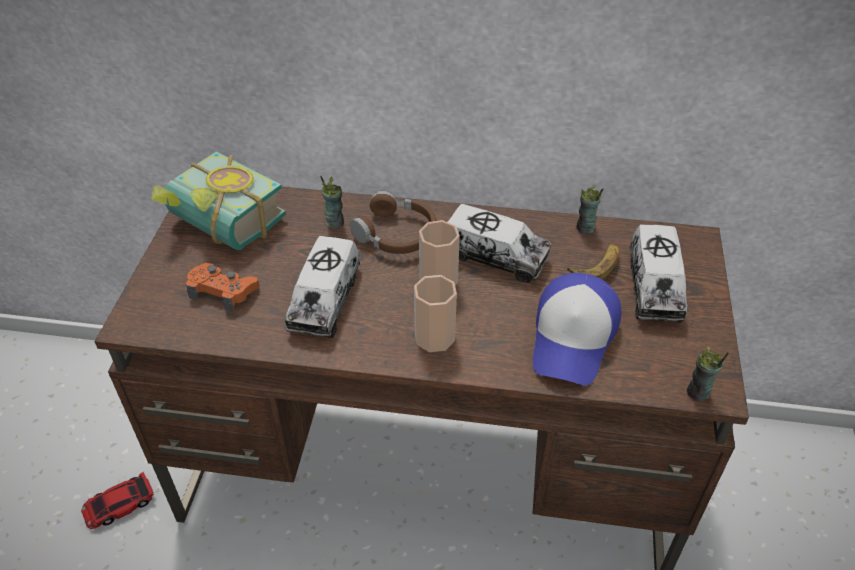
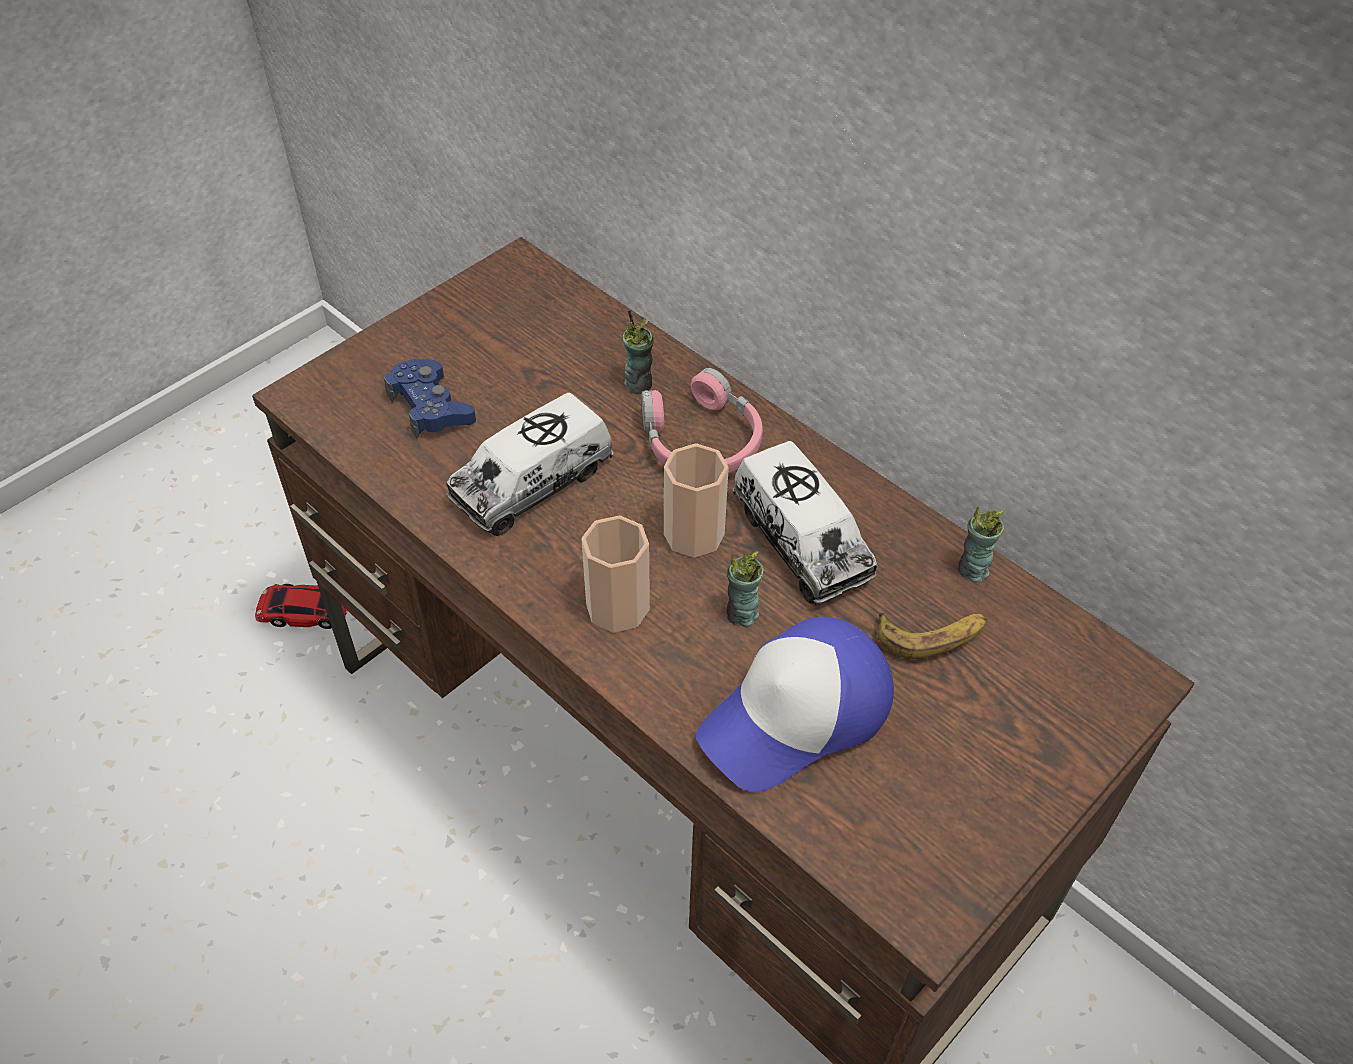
camera: 35 degrees right, 5 degrees up
book [151,152,286,250] -> none
orange game controller [186,263,259,312] -> blue game controller [384,359,476,439]
brown headphones [350,191,437,254] -> pink headphones [641,368,763,474]
toy truck [630,224,688,322] -> none
cup [687,347,729,402] -> cup moved to [726,551,764,627]

